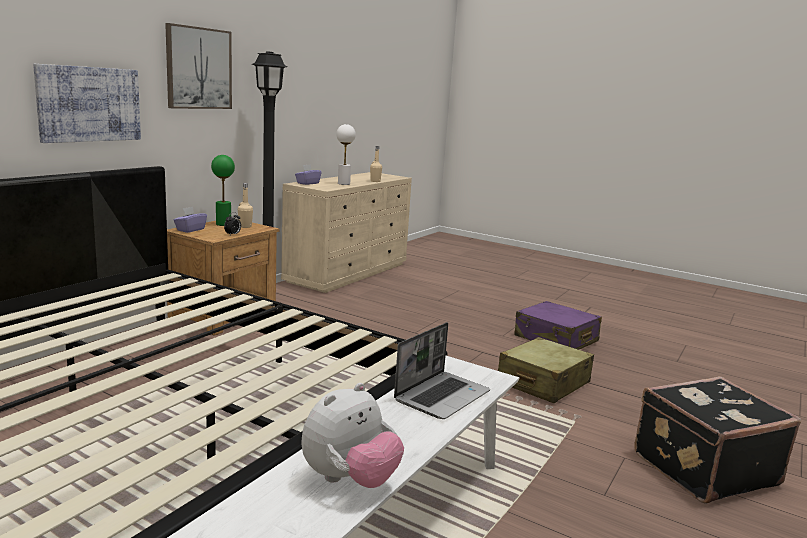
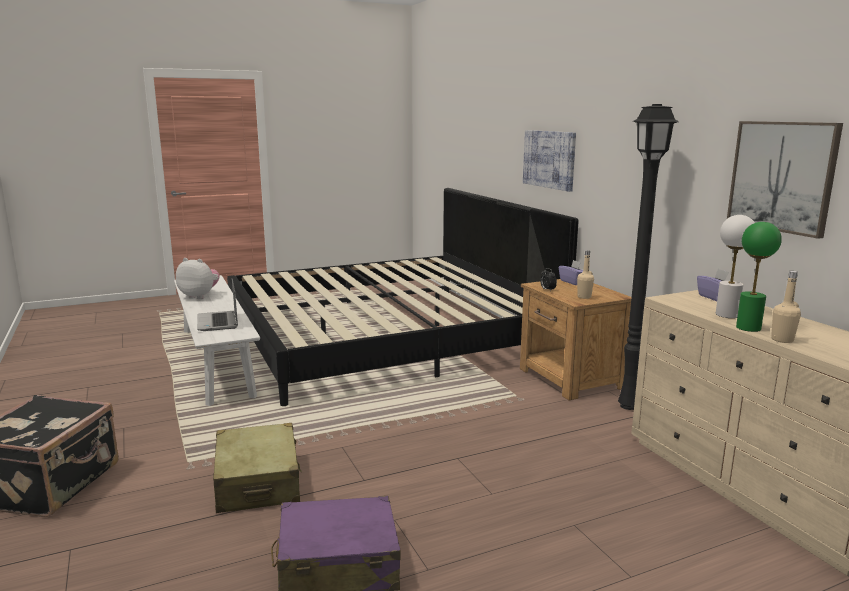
camera: 125 degrees right, 0 degrees up
picture [165,23,232,109] -> picture moved to [727,121,843,239]
green table lamp [211,155,235,226] -> green table lamp moved to [736,222,782,332]
plush toy [301,383,404,488] -> plush toy turned 120 degrees clockwise [176,258,219,299]

